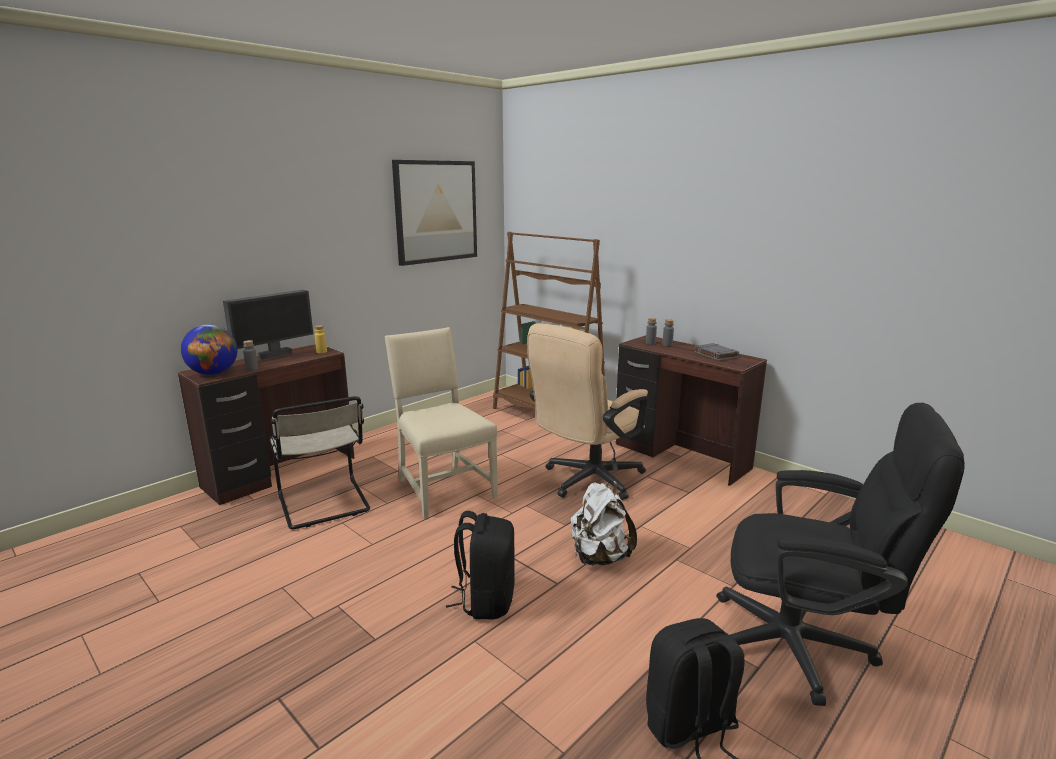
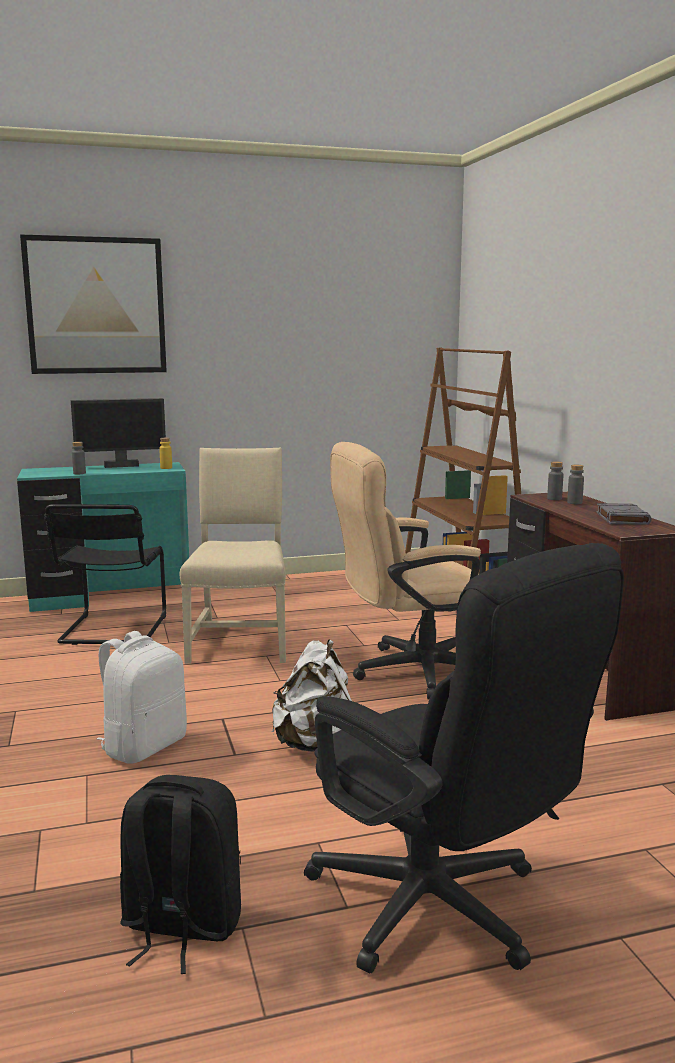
camera: 30 degrees right, 5 degrees down
brown desk [178,344,354,505] -> turquoise desk [17,462,189,612]
globe [181,324,238,375] -> none
beige chair [269,396,370,529] -> black chair [44,504,166,645]
picture [392,160,477,266] -> picture moved to [20,234,167,374]
black backpack [446,511,515,619] -> white backpack [97,631,187,764]

